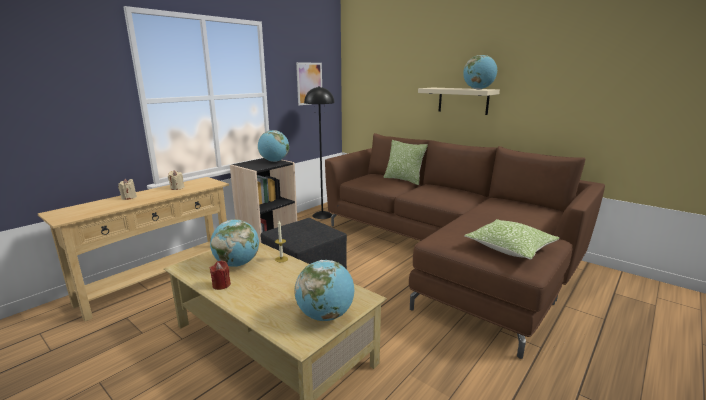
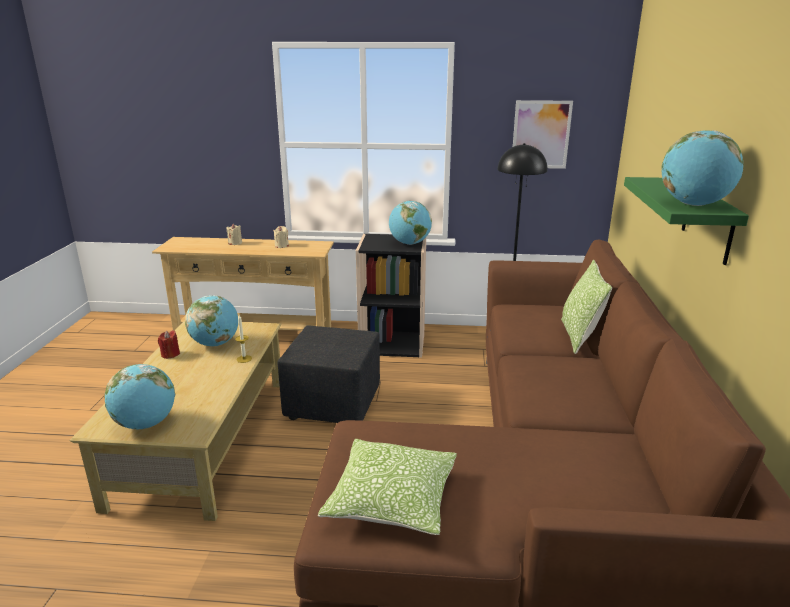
camera: 55 degrees right, 5 degrees up
beige shelf [418,88,500,115] -> green shelf [624,177,749,265]

